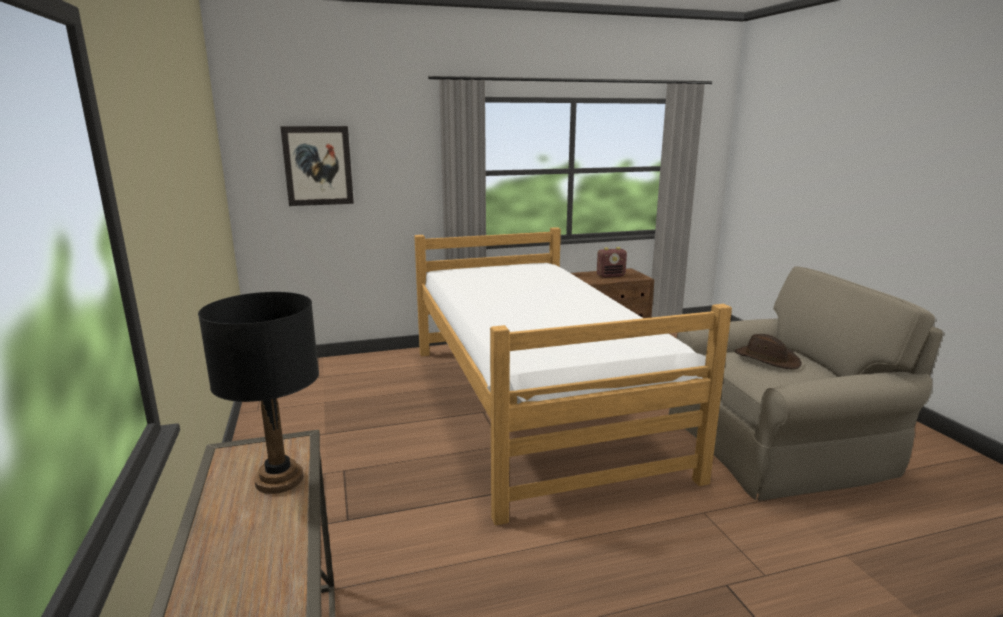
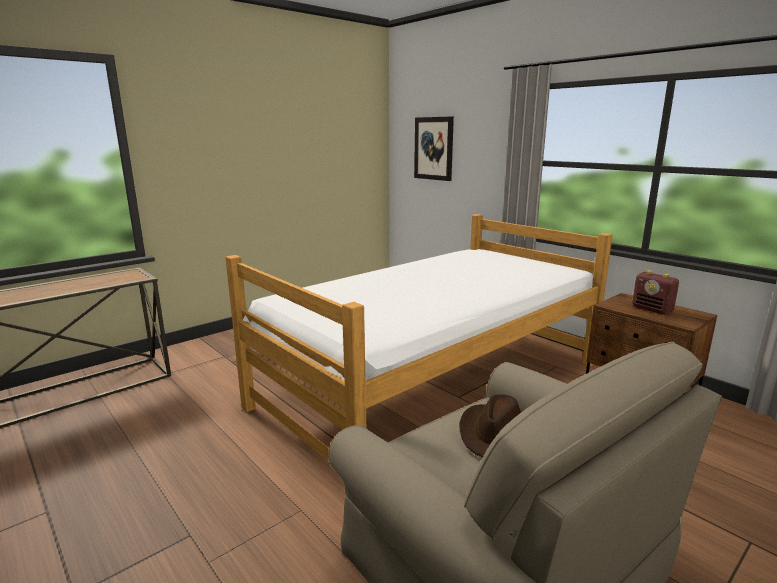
camera: 65 degrees right, 0 degrees up
black table lamp [198,292,319,494] -> none

